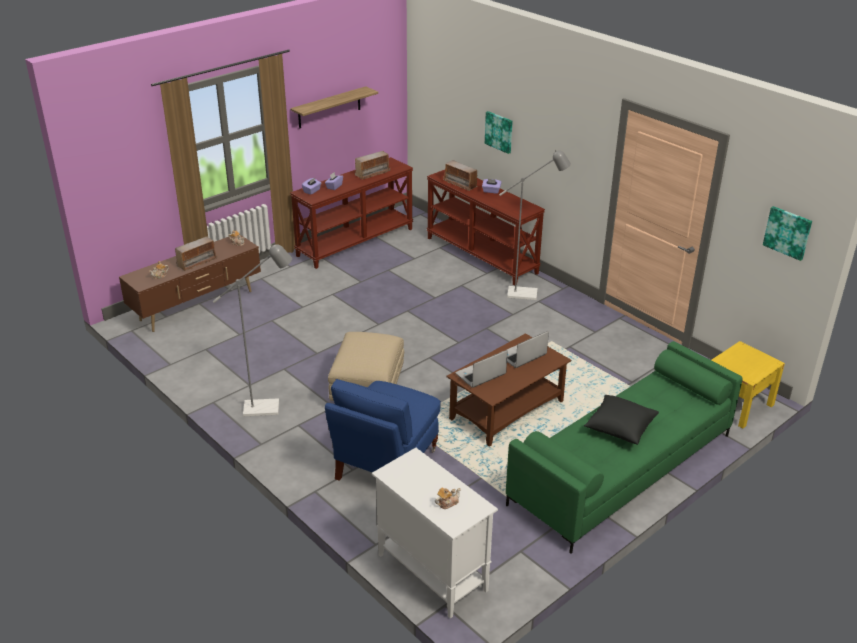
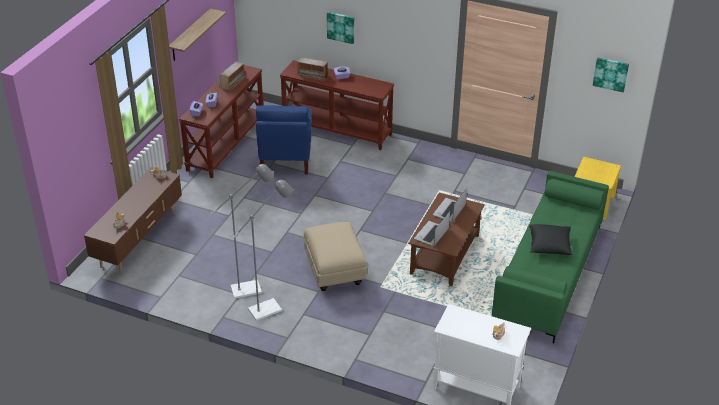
camera: 25 degrees left, 5 degrees up
radio [175,236,217,271] -> none
blue armchair [325,379,441,481] -> blue armchair moved to [256,106,312,174]
grey floor lamp [499,150,571,300] -> grey floor lamp moved to [211,164,274,299]

